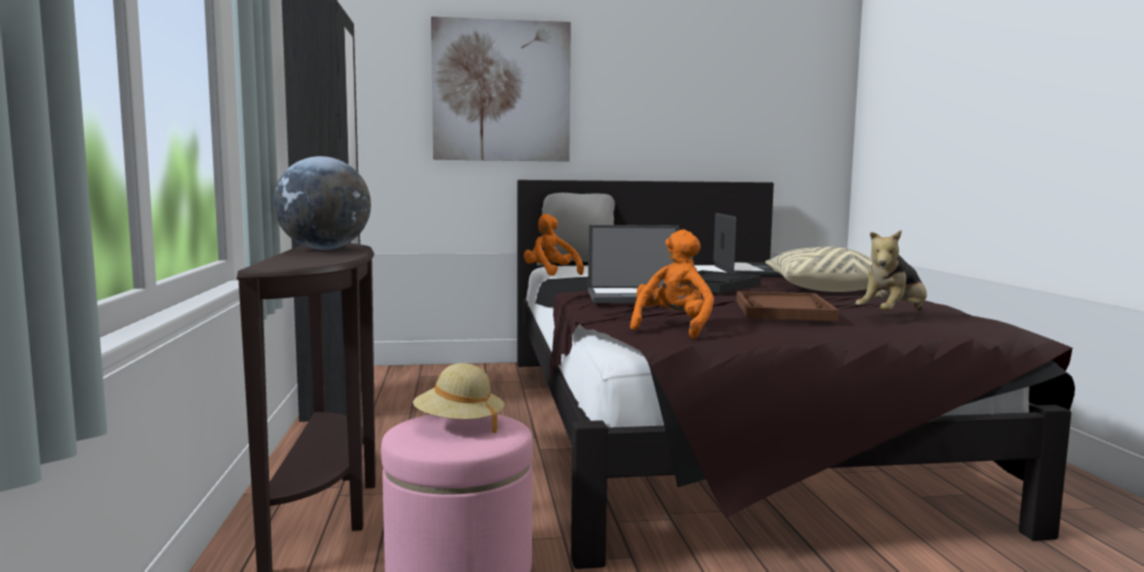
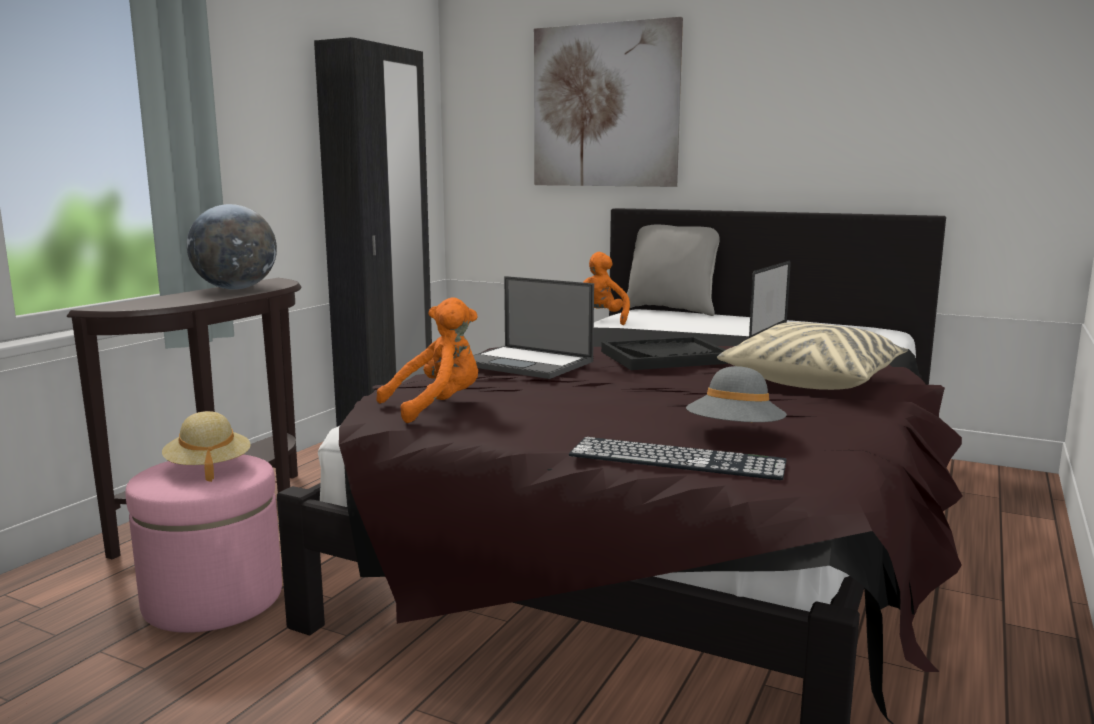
camera: 35 degrees right, 5 degrees up
brown tray [736,291,839,321] -> none
plush toy [855,230,927,311] -> grey hat [686,366,787,423]
none -> keyboard [569,437,787,480]

